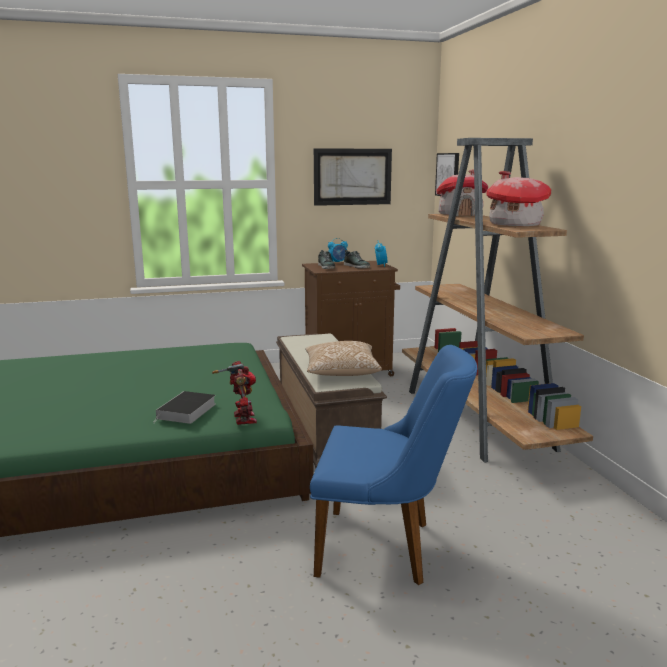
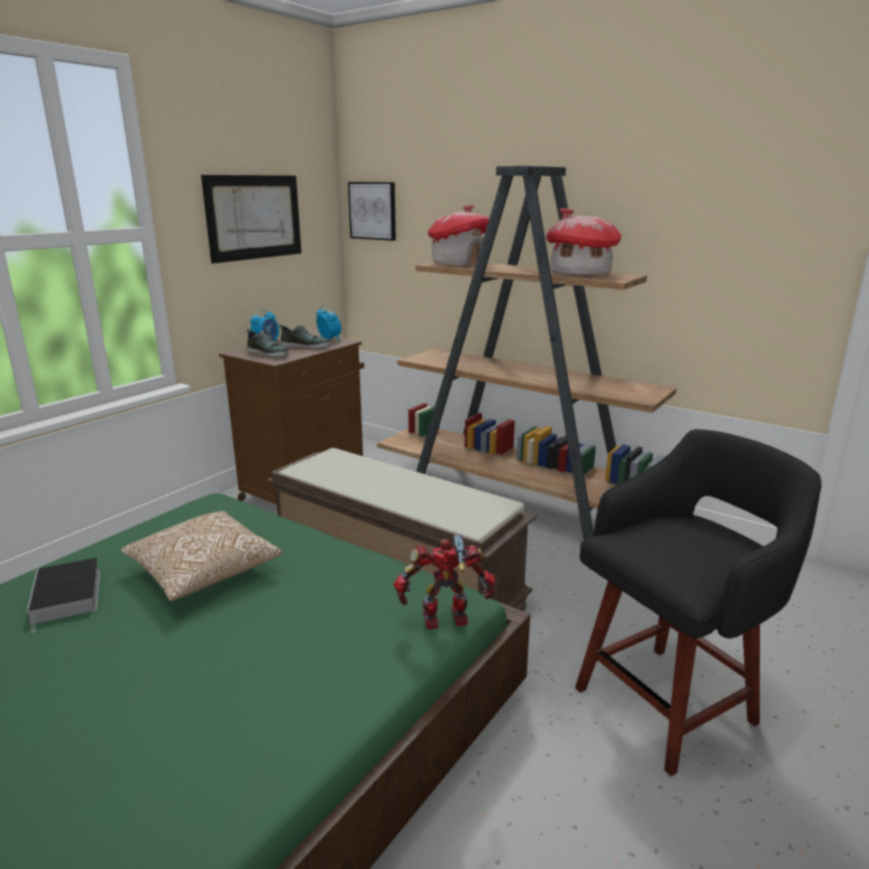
camera: 40 degrees left, 5 degrees up
book [153,391,216,424] -> book moved to [26,558,100,633]
toy robot [212,361,257,425] -> toy robot turned 45 degrees counterclockwise [394,535,495,629]
pillow [305,341,382,376] -> pillow moved to [121,511,282,601]
blue chair [310,345,477,585] -> black stool [575,429,822,776]

